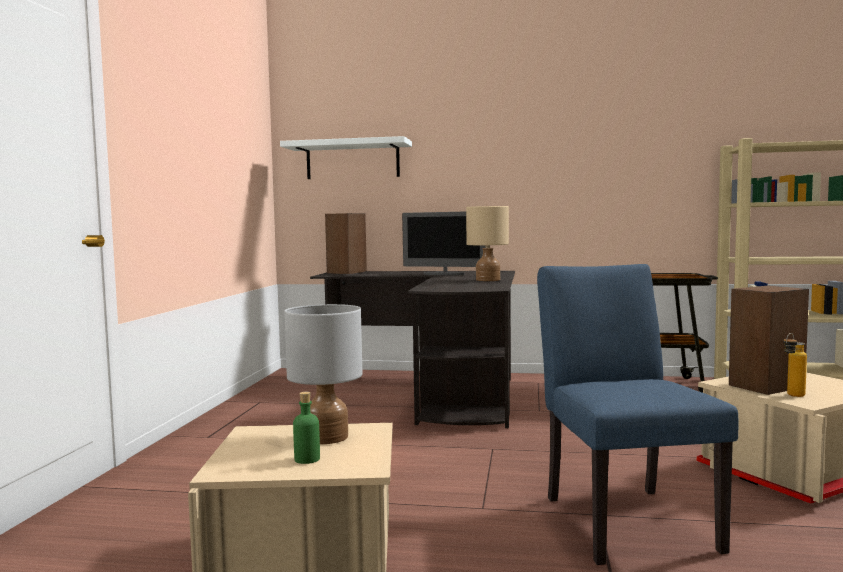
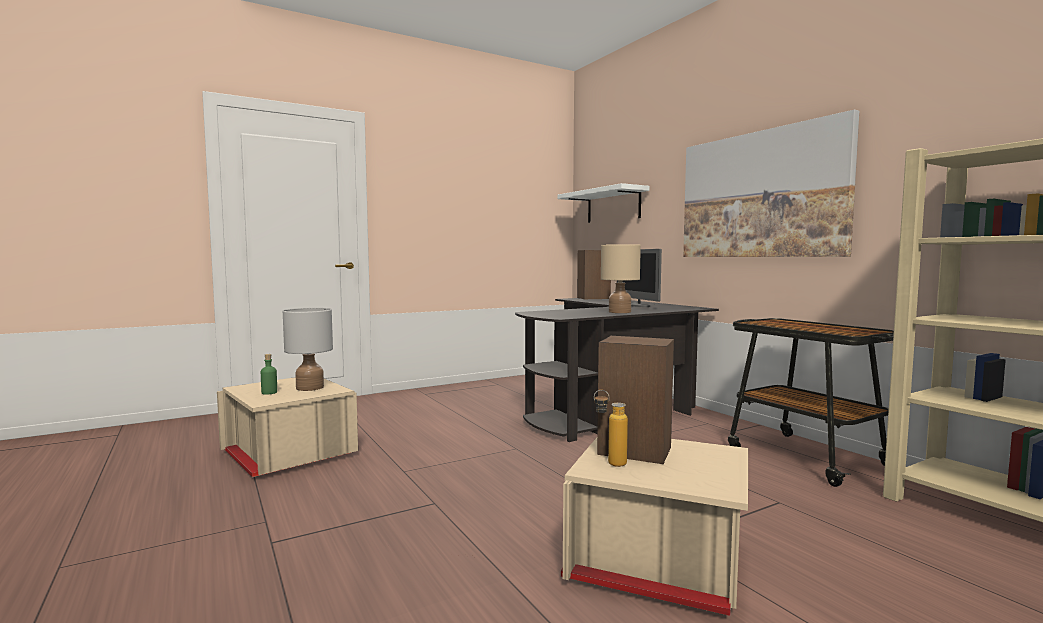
camera: 50 degrees right, 0 degrees up
blue chair [537,264,739,565] -> none
none -> picture [683,110,859,257]

